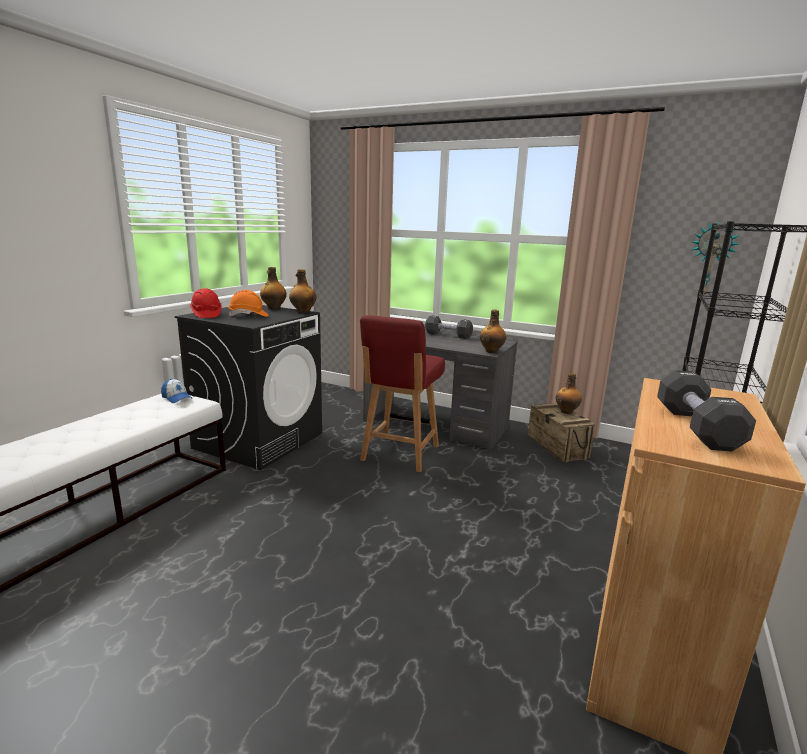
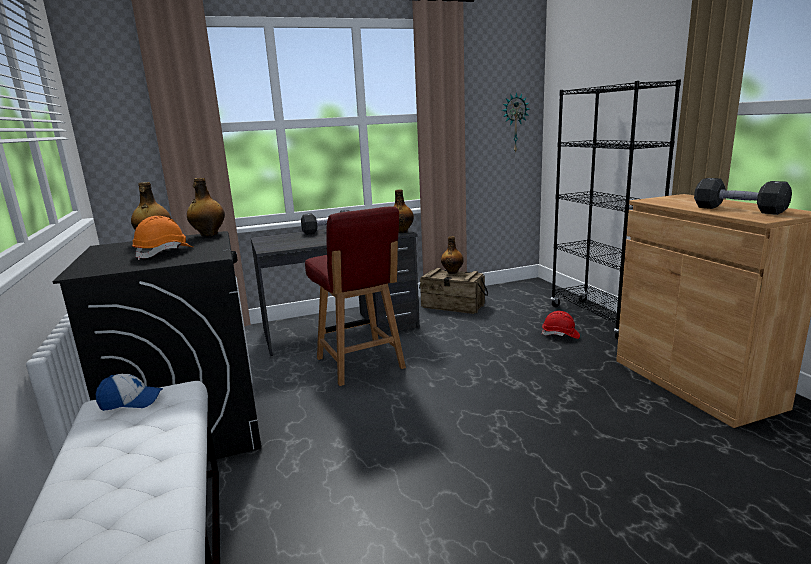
camera: 45 degrees left, 0 degrees up
red hard hat [190,288,221,318] -> red hard hat moved to [542,311,580,339]

